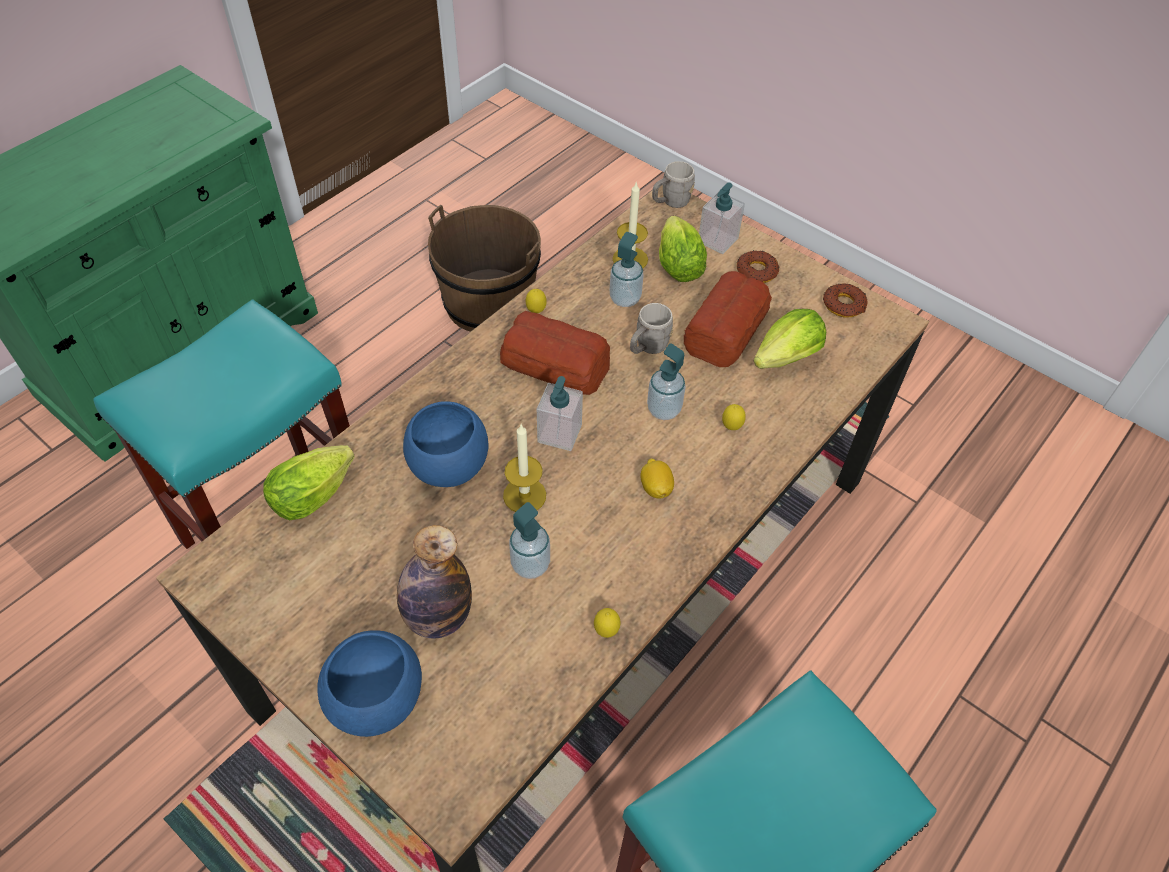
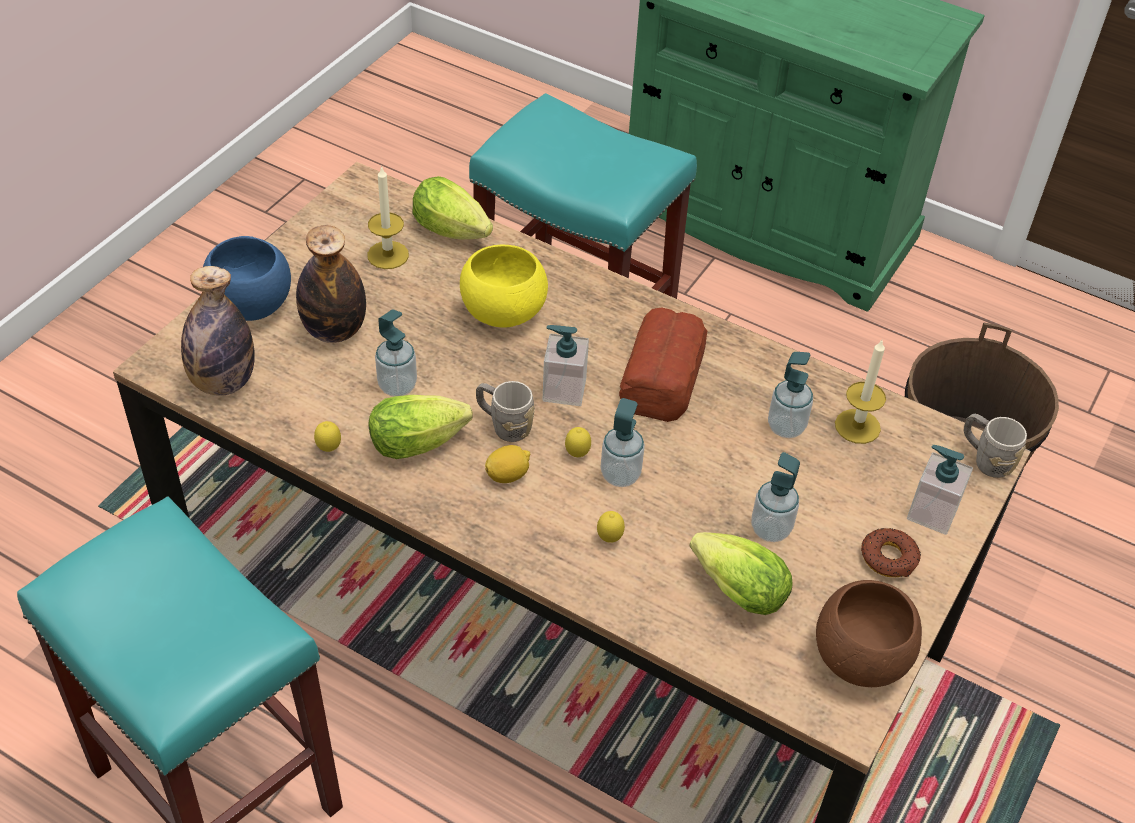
camera: 80 degrees right, 5 degrees down
blue bowl [403,401,488,487] -> yellow bowl [460,245,548,328]
candle [503,423,546,512] -> candle moved to [367,166,409,269]
lemon [526,289,547,313] -> lemon moved to [565,427,591,457]
grey mug [630,303,673,354] -> grey mug moved to [476,381,535,442]
lettuce [659,216,707,282] -> lettuce moved to [369,395,473,459]
bread [684,271,772,367] -> soap dispenser [751,452,800,542]
donut [823,283,868,317] -> brown bowl [816,580,922,687]
none -> bottle [181,266,255,396]

